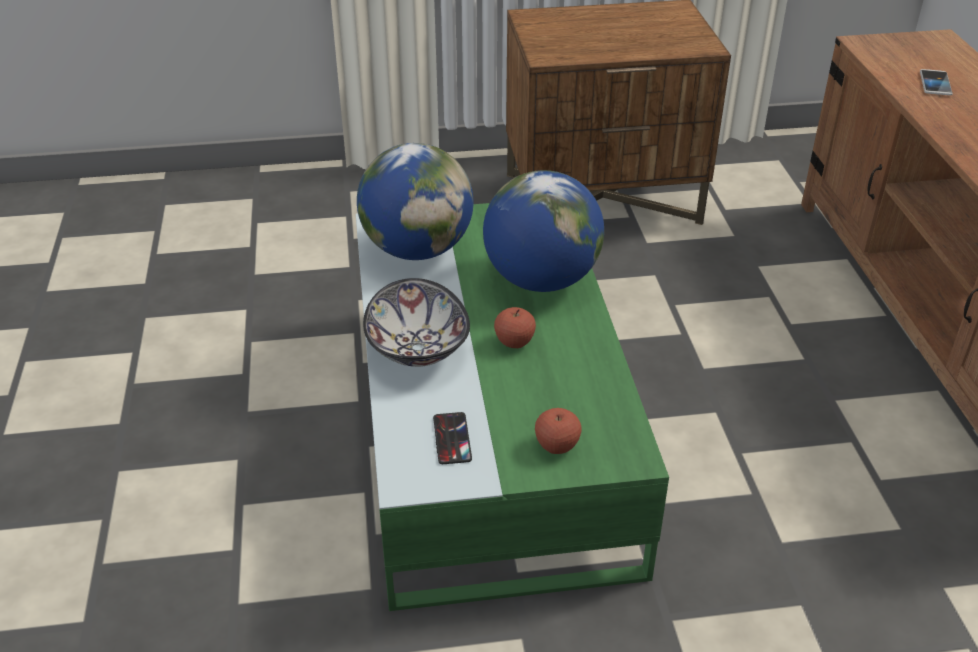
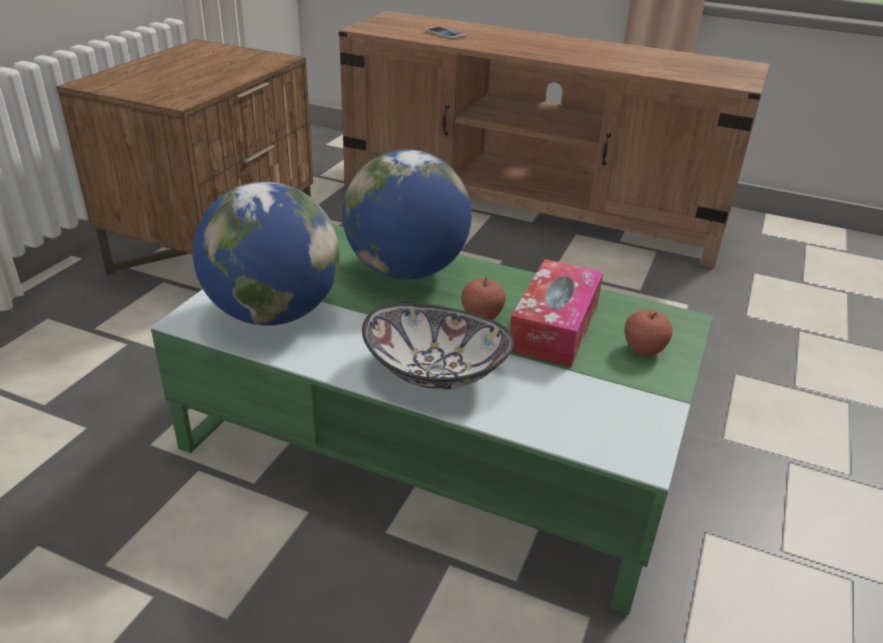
camera: 60 degrees left, 5 degrees down
phone [433,412,472,464] -> none
none -> tissue box [510,259,603,367]

